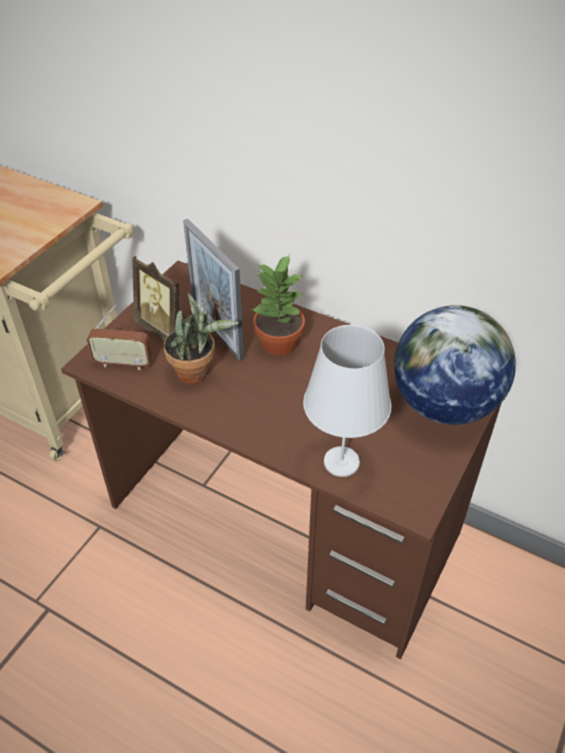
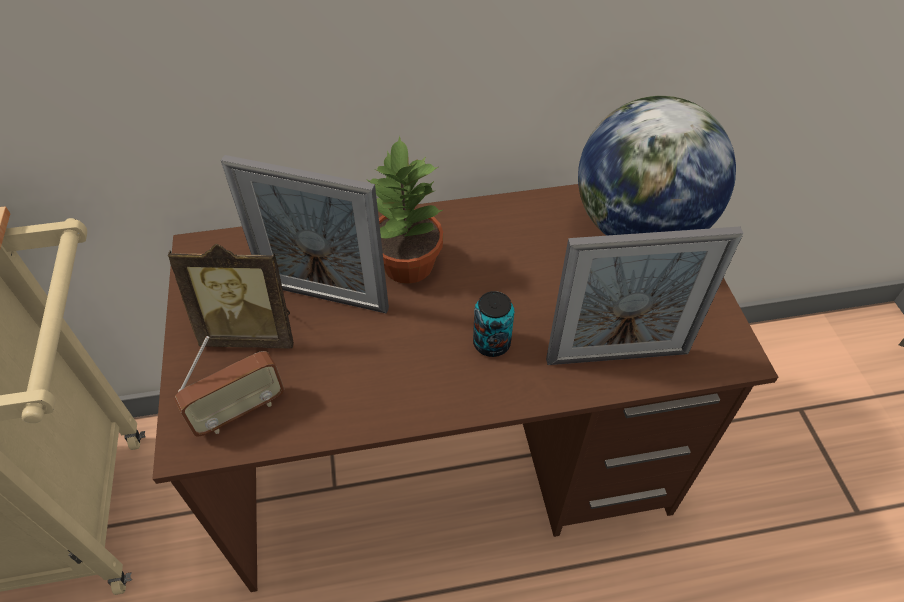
camera: 40 degrees left, 5 degrees up
potted plant [164,292,239,384] -> none
white table lamp [303,325,391,477] -> picture frame [546,226,744,365]
none -> can [473,291,514,357]

